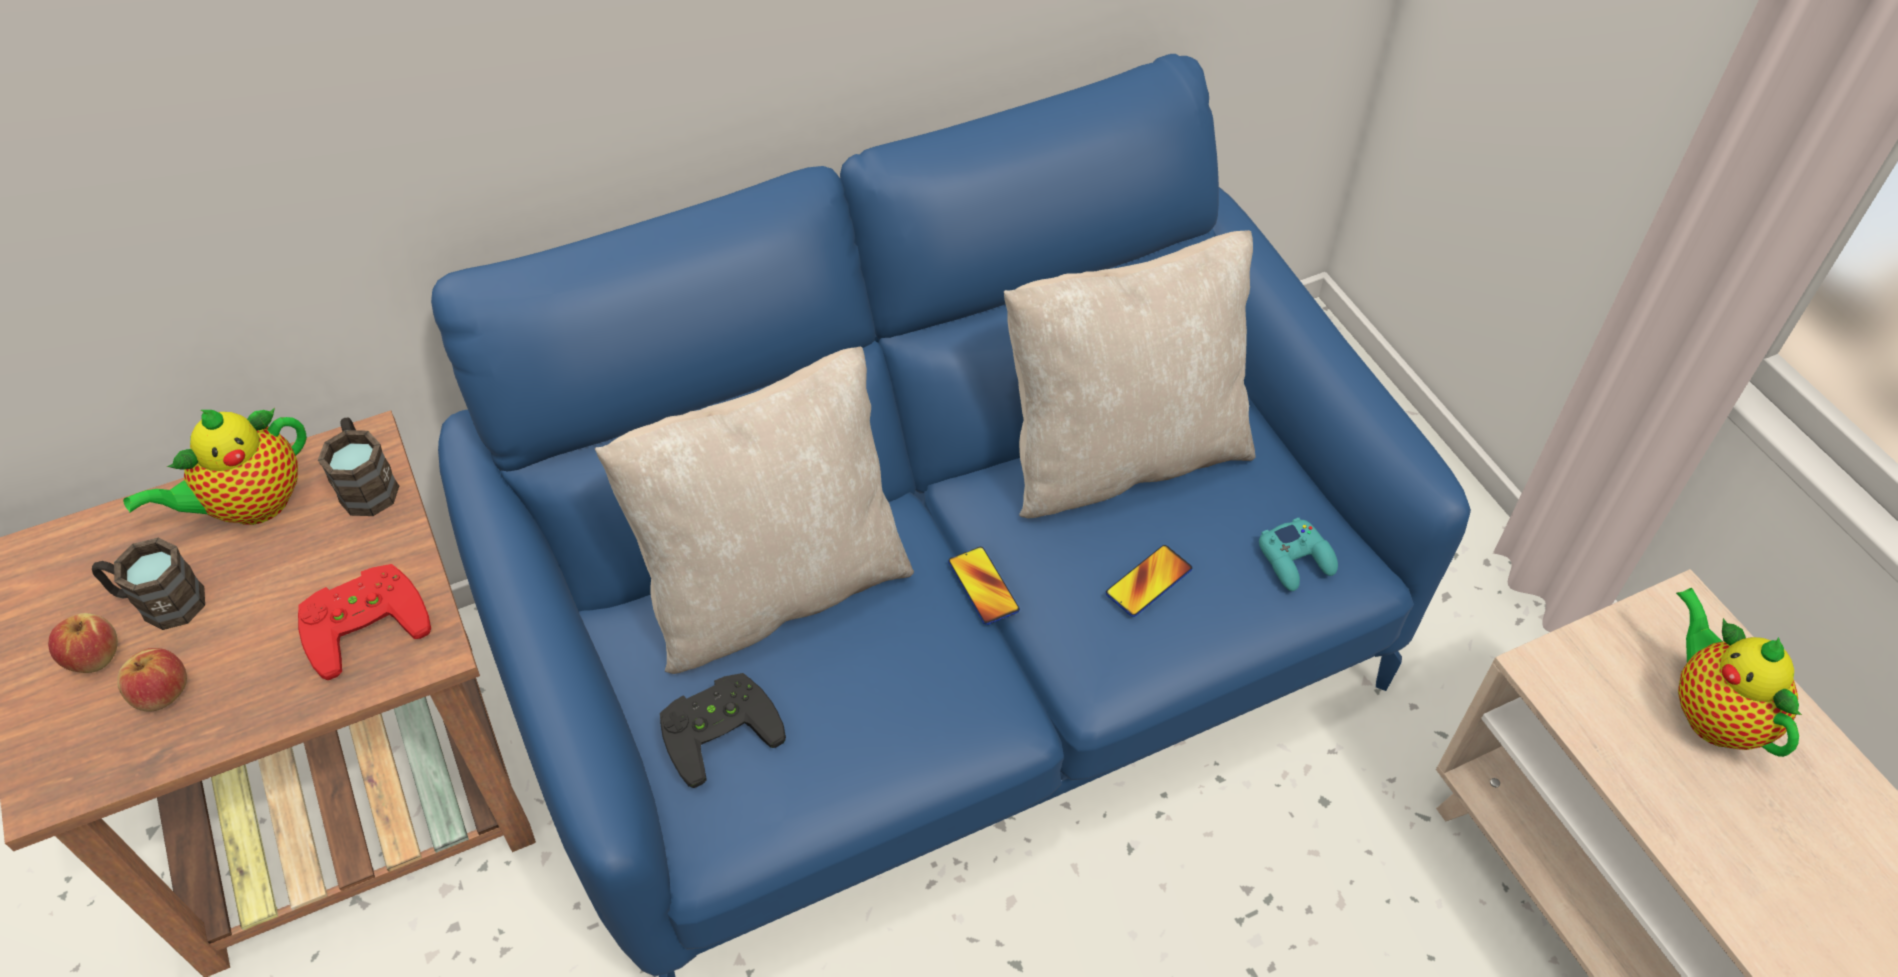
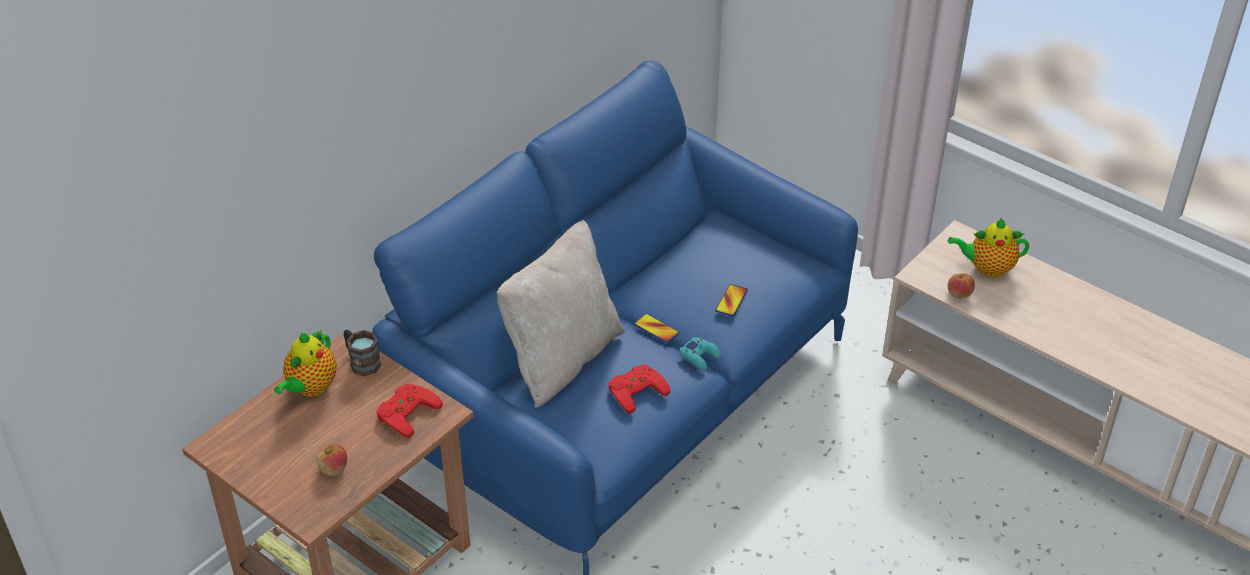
camera: 25 degrees left, 10 degrees down
apple [48,613,118,673] -> apple moved to [948,273,975,299]
brown mug [92,538,205,630] -> none
black game controller [660,673,786,788] -> none
beige pillow [1004,230,1256,519] -> none
turquoise game controller [1259,518,1338,591] -> turquoise game controller moved to [679,337,721,371]
teapot [1676,588,1802,757] -> teapot turned 45 degrees counterclockwise [948,218,1029,278]
none -> red game controller [608,365,670,414]

